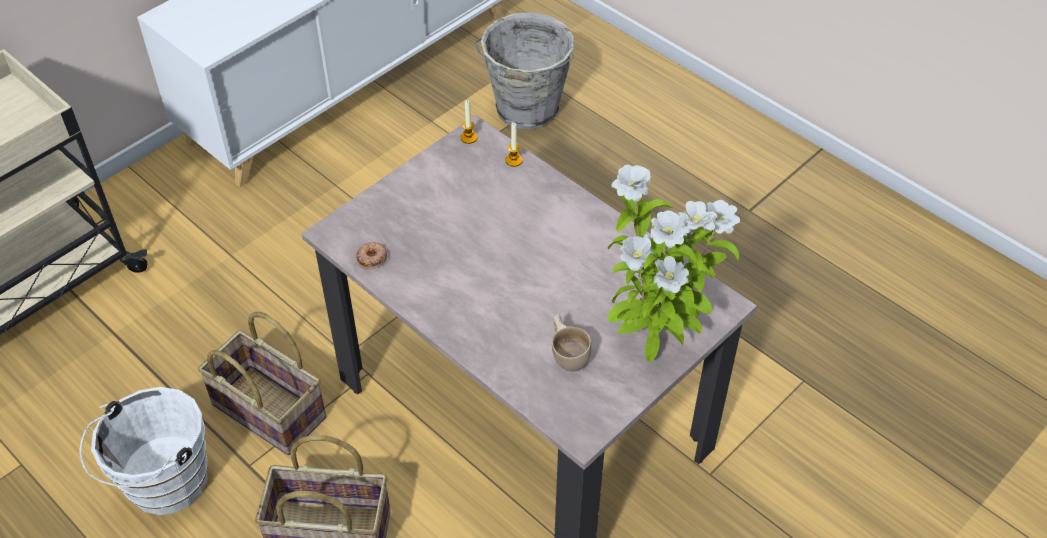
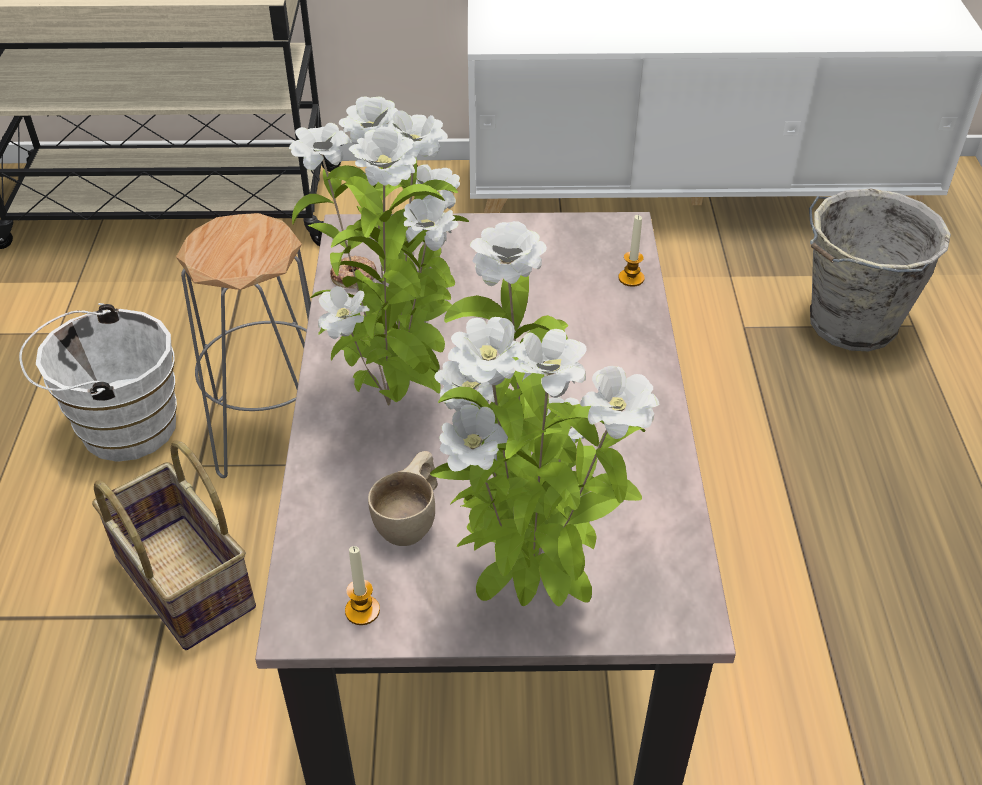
camera: 45 degrees right, 5 degrees down
basket [198,312,326,455] -> grey stool [176,213,311,478]
candle [460,100,477,144] -> candle moved to [345,546,380,625]
none -> potted plant [289,96,469,406]

